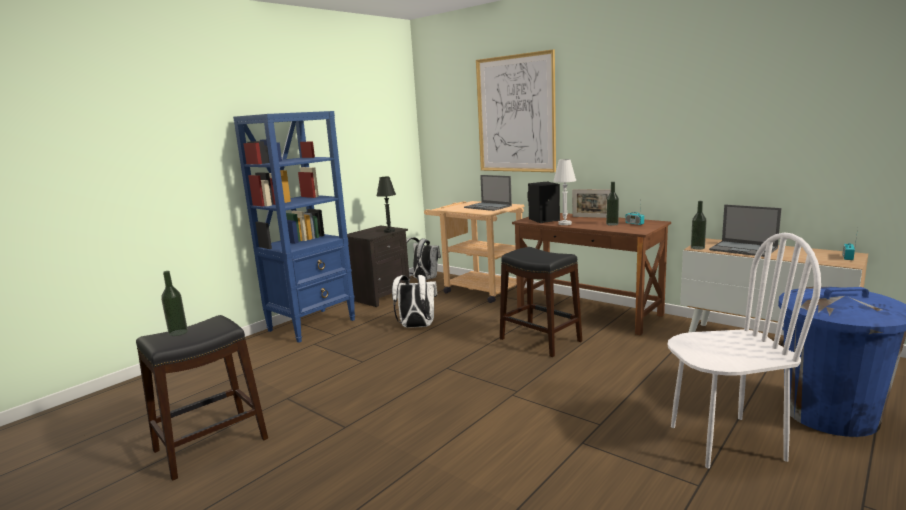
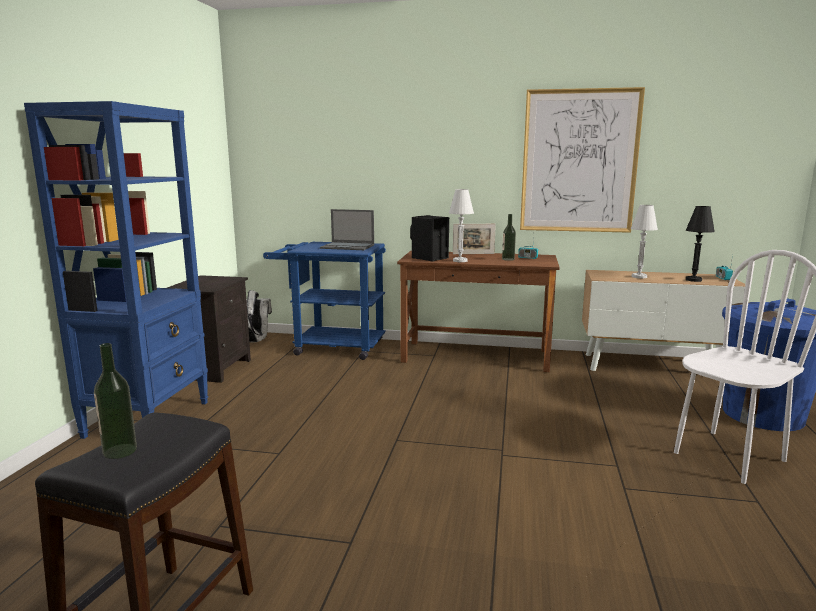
camera: 30 degrees left, 0 degrees up
black table lamp [377,177,396,233] -> black table lamp moved to [686,206,715,282]
white backpack [392,275,437,328] -> none
beige cart [424,201,524,303] -> blue cart [263,242,386,360]
picture [476,49,556,172] -> picture moved to [520,87,645,233]
black stool [500,247,582,357] -> none
bottle [691,201,707,250] -> none
laptop [709,204,782,257] -> white table lamp [631,205,658,279]

